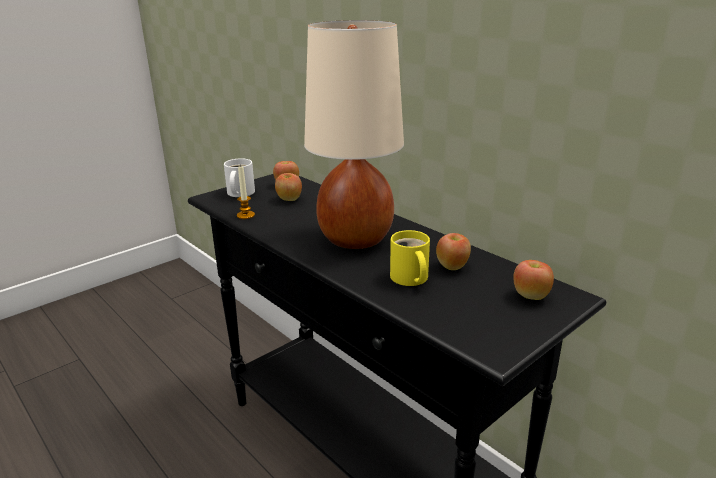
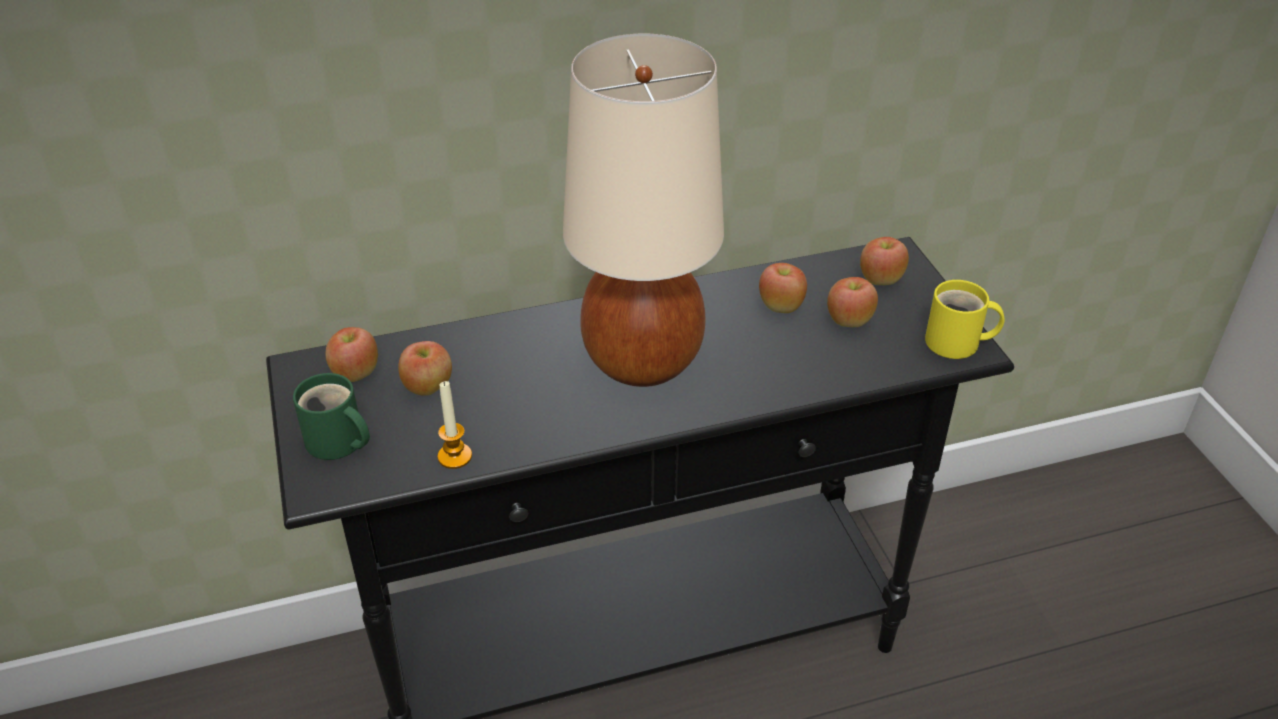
camera: 65 degrees left, 15 degrees up
white mug [224,158,255,197] -> green mug [293,373,370,460]
yellow mug [390,230,430,286] -> yellow mug moved to [925,280,1004,359]
none -> apple [827,277,878,327]

